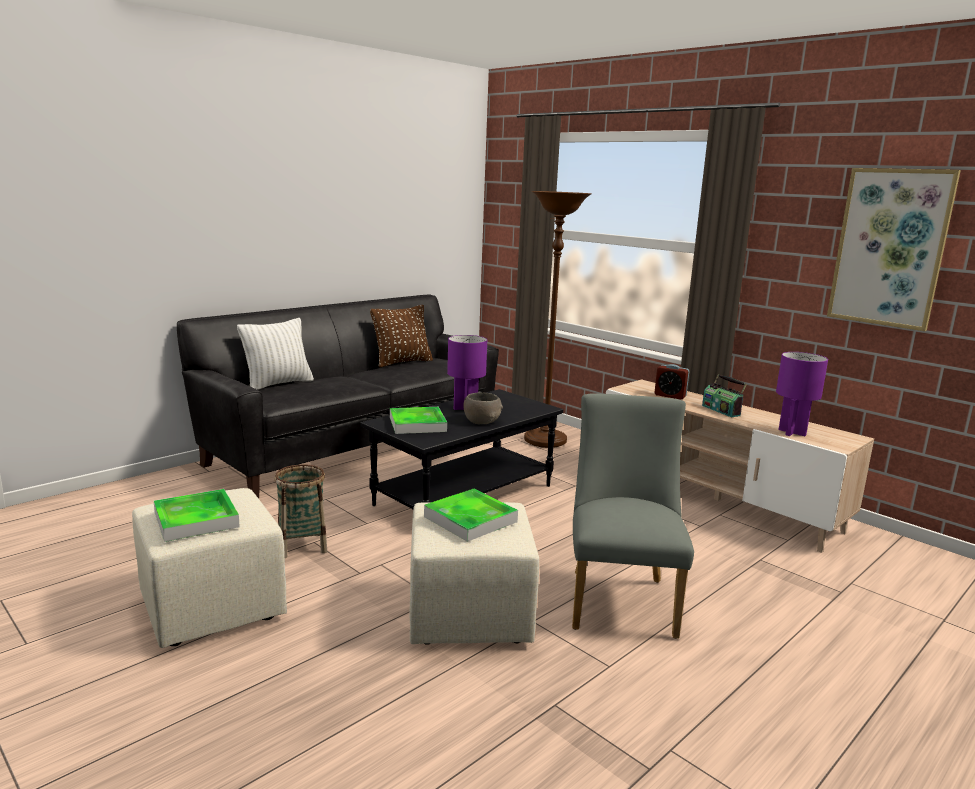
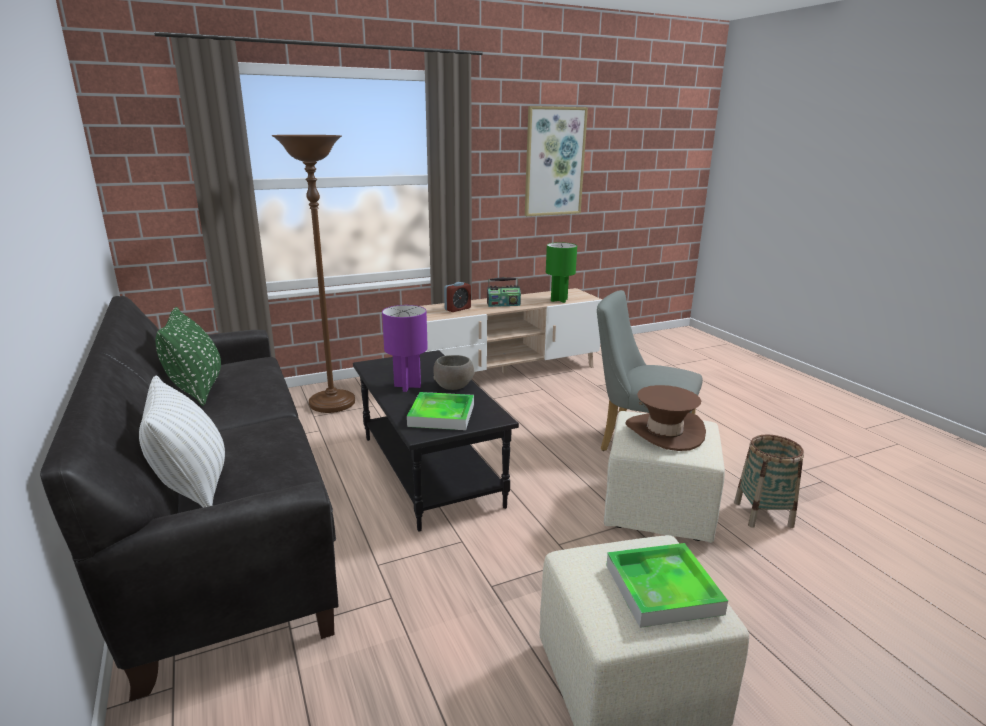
camera: 70 degrees left, 5 degrees up
basket [274,464,327,558] -> basket moved to [734,435,804,528]
brown pillow [370,305,433,367] -> green pillow [155,307,221,406]
tray [424,489,518,542] -> brown hat [625,385,706,451]
purple table lamp [776,352,828,436] -> green table lamp [546,242,577,303]

